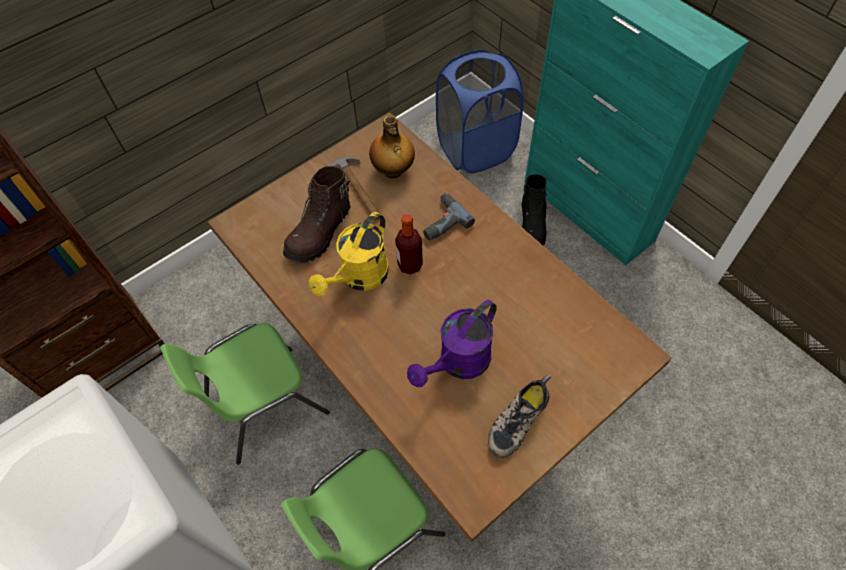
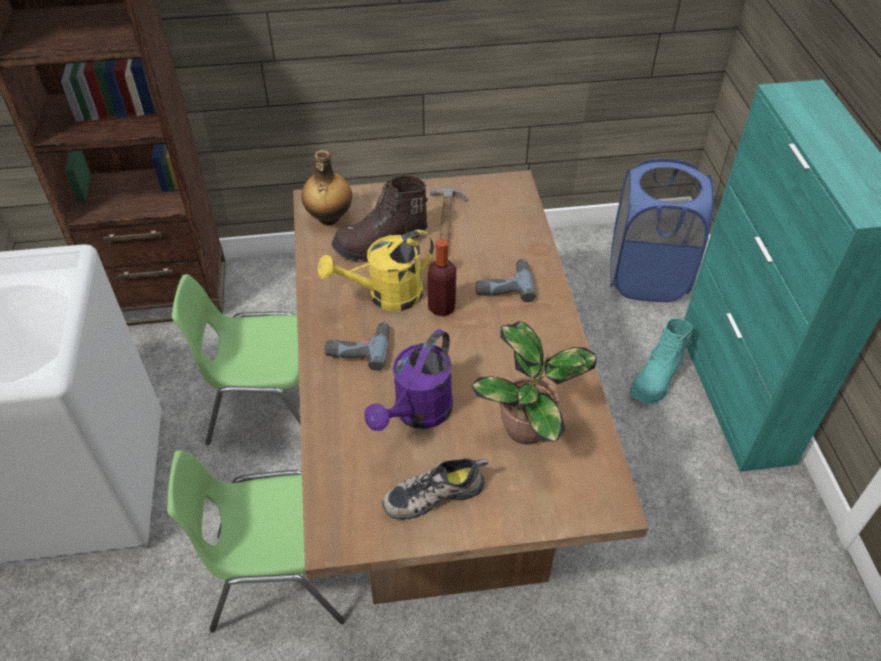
camera: 30 degrees right, 10 degrees down
bottle [369,115,415,178] -> bottle moved to [301,150,352,225]
purple watering can [407,300,497,388] -> purple watering can turned 45 degrees counterclockwise [364,329,453,431]
black boot [521,174,548,245] -> turquoise boot [629,318,694,404]
none -> power drill [324,322,390,371]
none -> potted plant [472,321,597,445]

